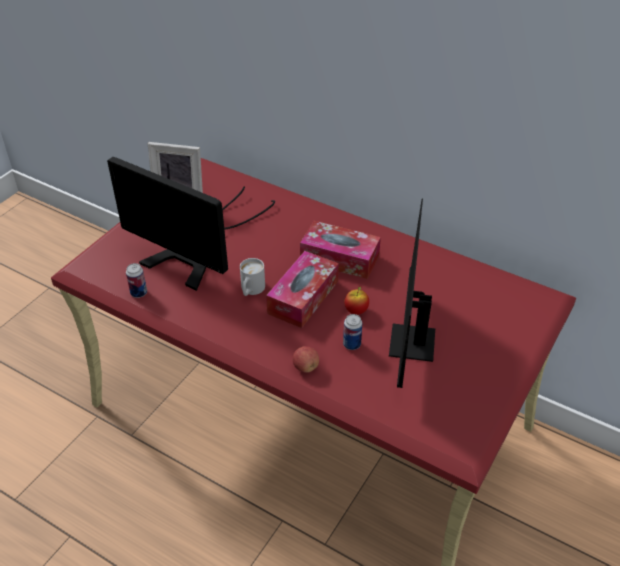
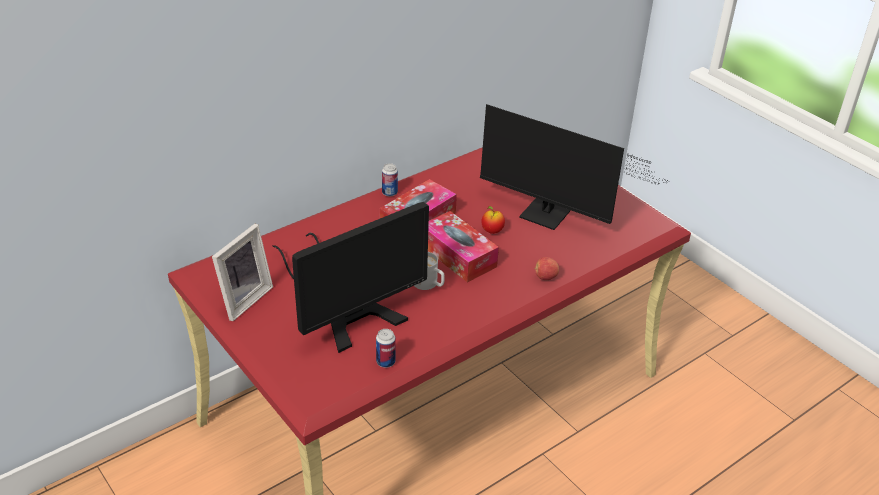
camera: 70 degrees left, 5 degrees down
can [343,314,362,350] -> can moved to [382,163,398,197]

